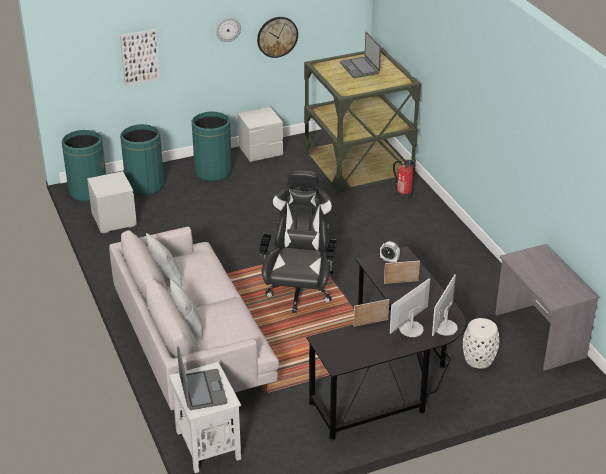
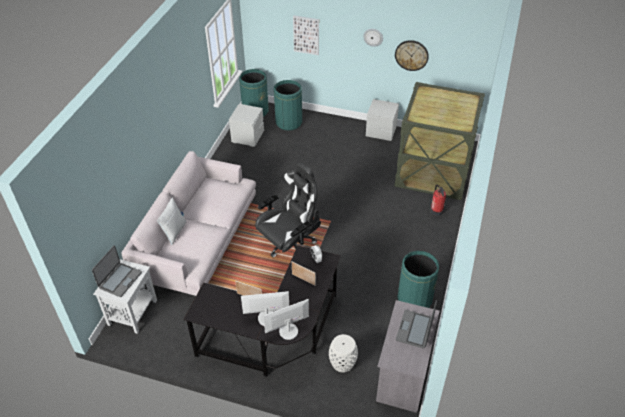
camera: 40 degrees right, 10 degrees up
grey pillow [146,233,182,287] -> none
green trash can [192,111,232,182] -> green trash can moved to [397,251,439,308]
laptop [340,32,381,78] -> laptop moved to [396,300,437,348]

